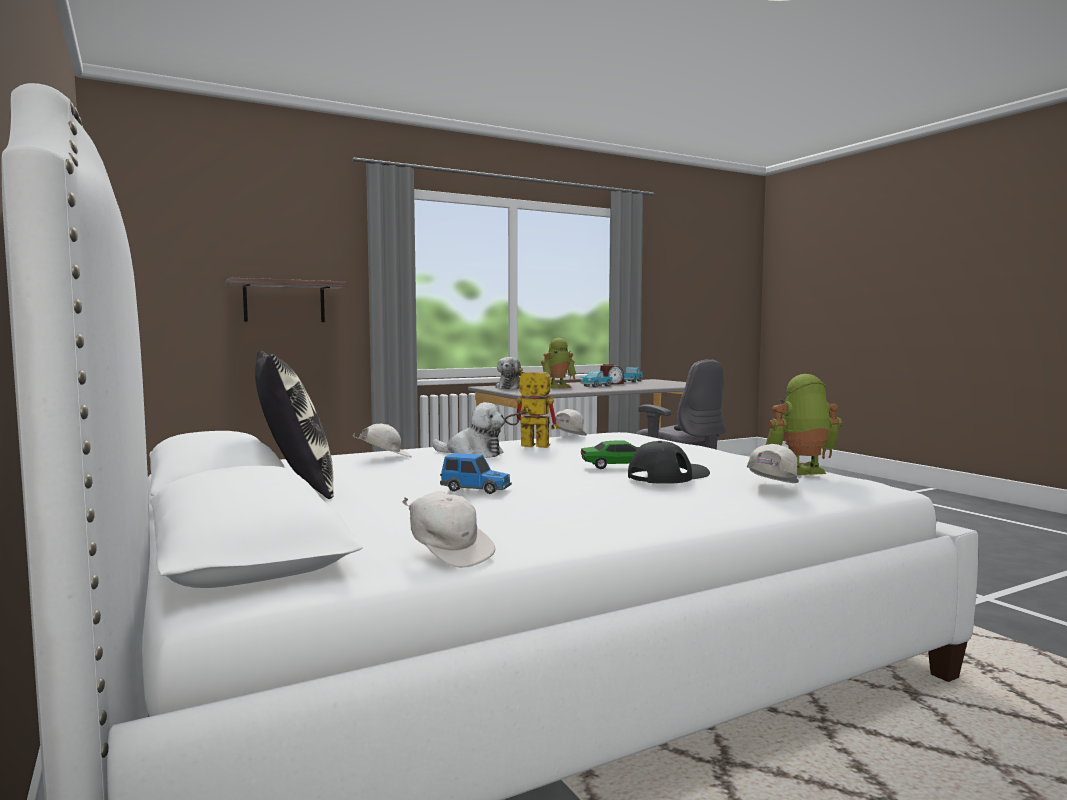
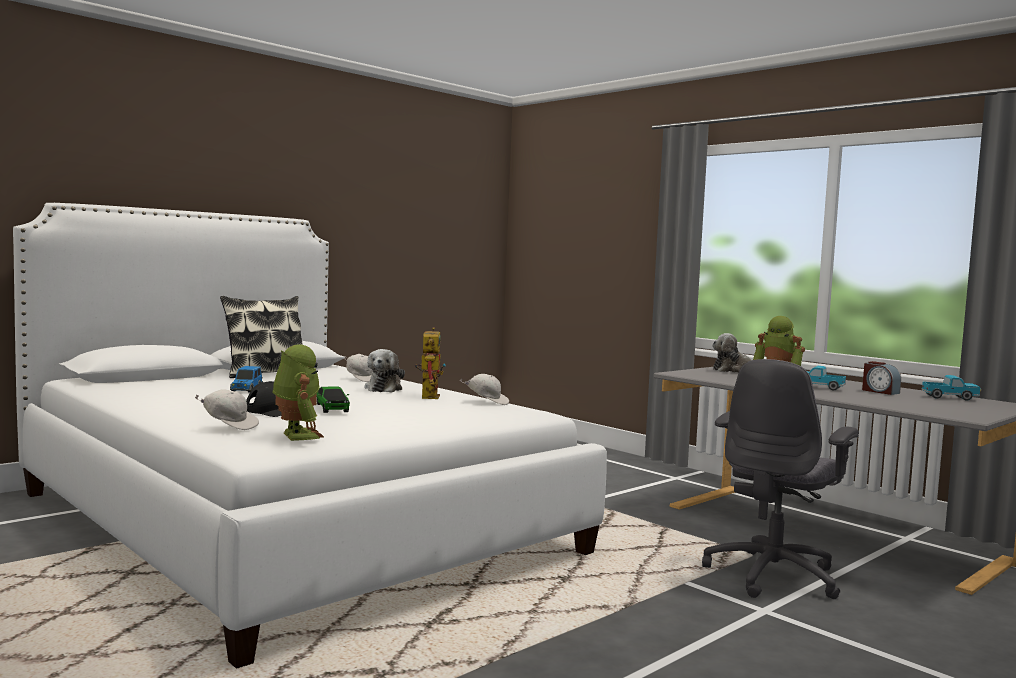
camera: 75 degrees right, 0 degrees up
shelf [226,278,347,322] -> none
white cap [402,491,495,568] -> none

